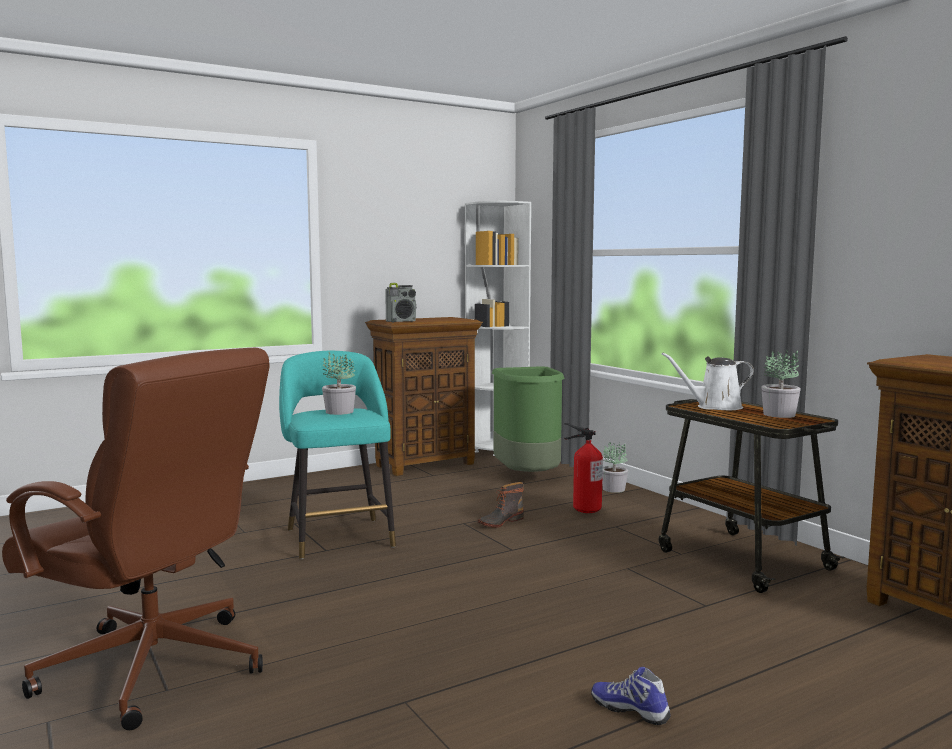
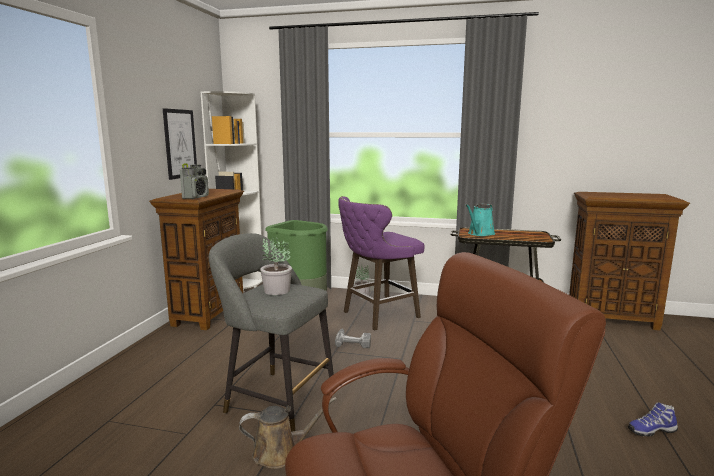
camera: 45 degrees left, 5 degrees up
turquoise stool [279,351,396,559] -> grey stool [209,233,334,432]
boot [478,482,524,528] -> power drill [335,329,371,348]
fire extinguisher [564,423,603,513] -> purple stool [338,196,425,330]
white watering can [662,353,754,410] -> turquoise watering can [466,203,495,236]
potted plant [761,350,801,418] -> none
none -> picture [163,108,197,180]
none -> brown watering can [239,397,337,469]

